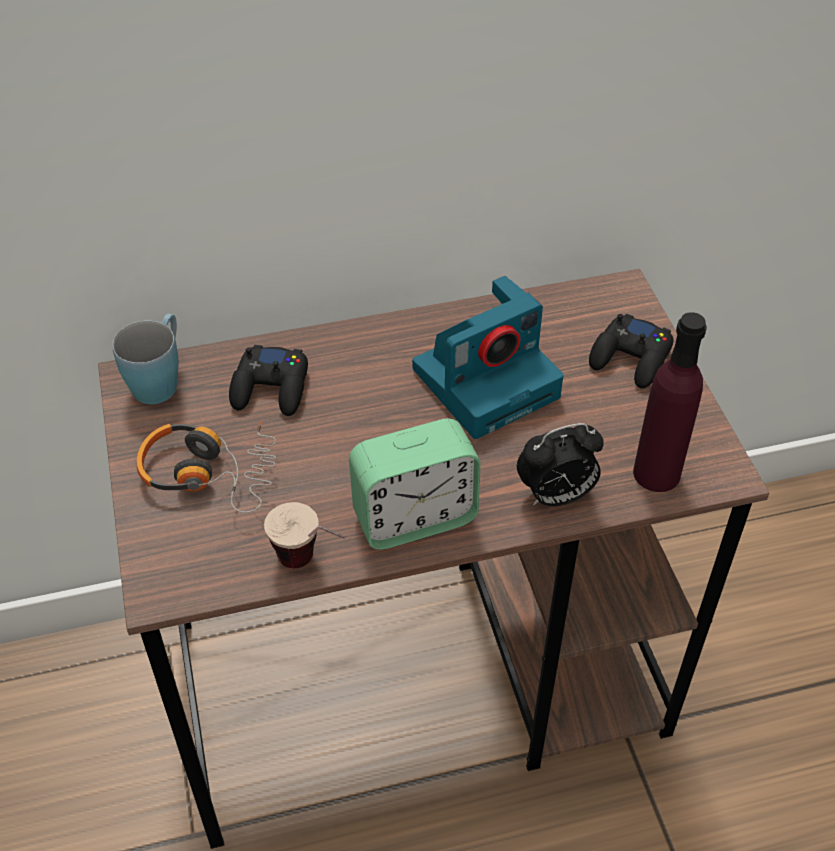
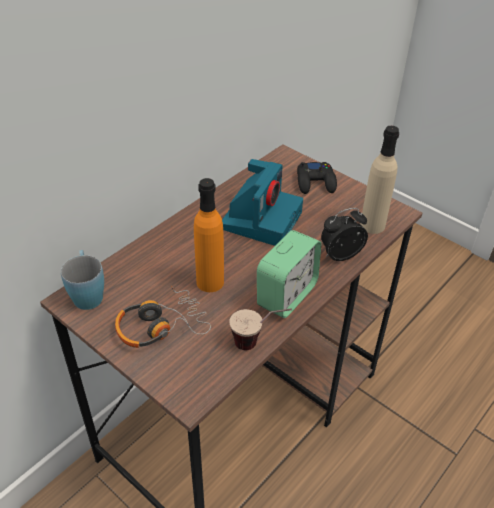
camera: 35 degrees left, 5 degrees down
black game controller [229,345,308,416] -> none
alarm clock [517,423,604,506] -> alarm clock turned 150 degrees counterclockwise [321,208,368,261]
purple bottle [633,312,707,492] -> beige bottle [360,126,399,234]
none -> orange bottle [194,178,224,292]

